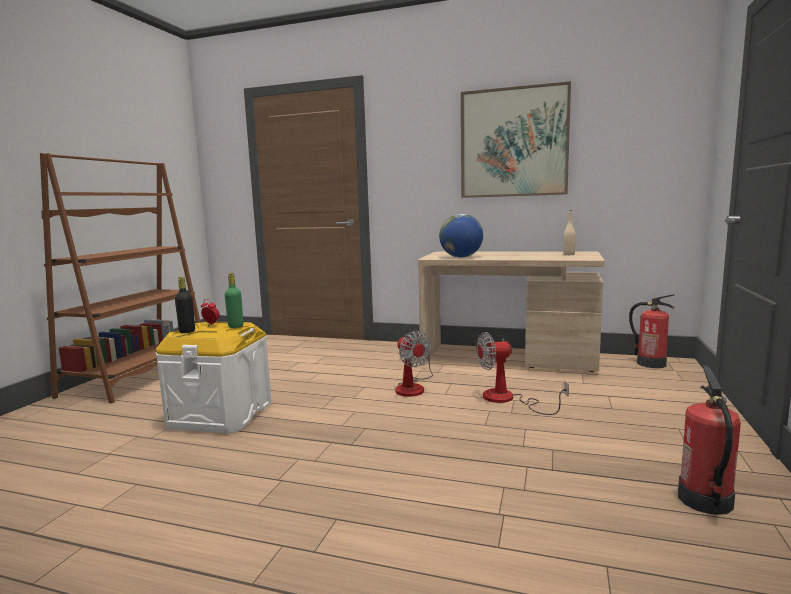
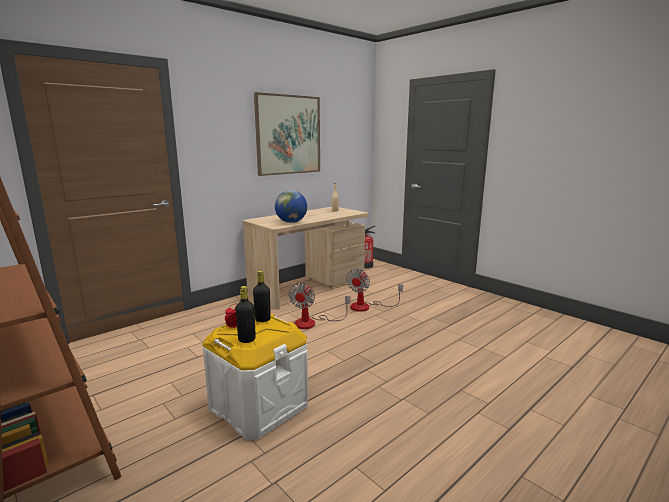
camera: 60 degrees left, 5 degrees up
green bottle [225,273,243,328] -> black bottle [253,271,271,322]
fan [396,331,433,397] -> fan turned 105 degrees clockwise [288,283,350,329]
fire extinguisher [678,366,741,515] -> none

